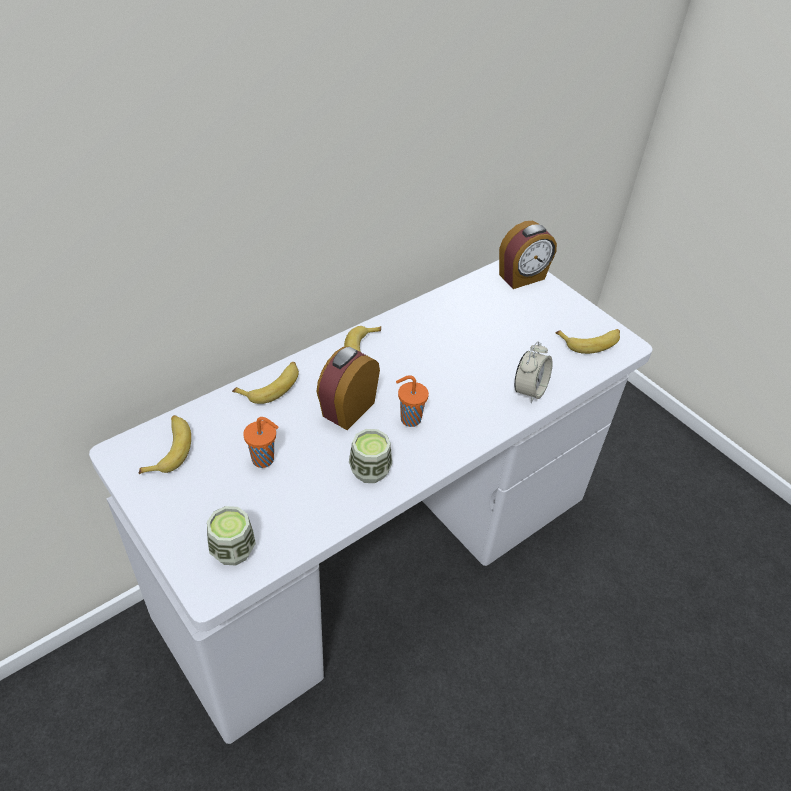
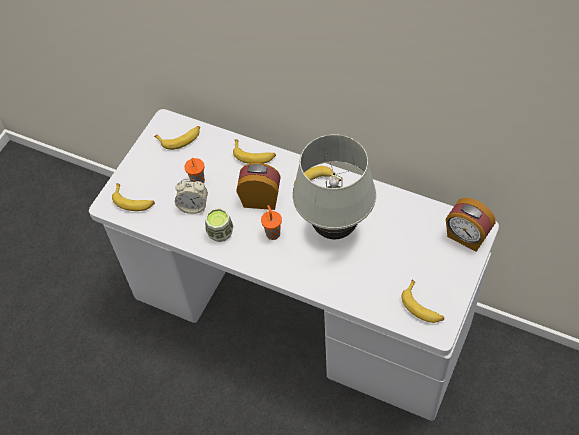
camera: 70 degrees right, 10 degrees up
cup [207,506,256,566] -> banana [112,183,155,211]
alarm clock [514,341,553,403] -> alarm clock moved to [175,179,208,214]
none -> white table lamp [293,134,376,239]

